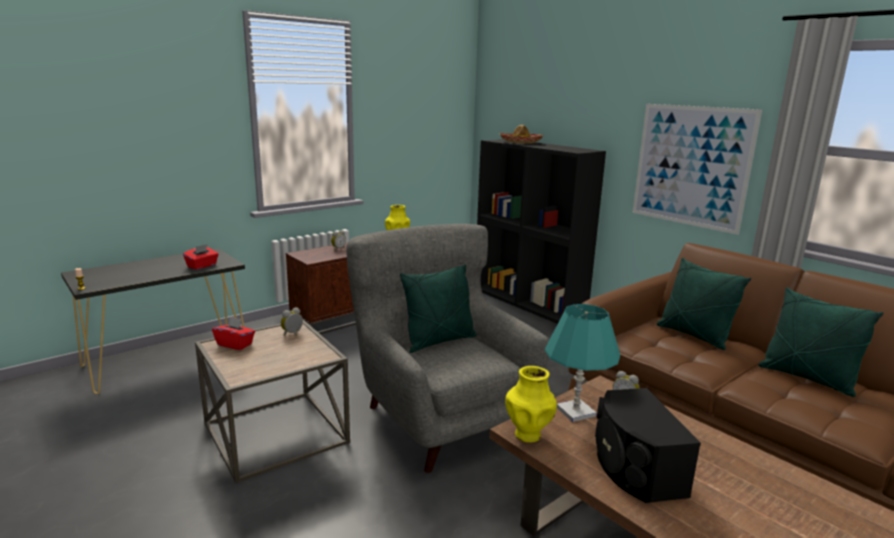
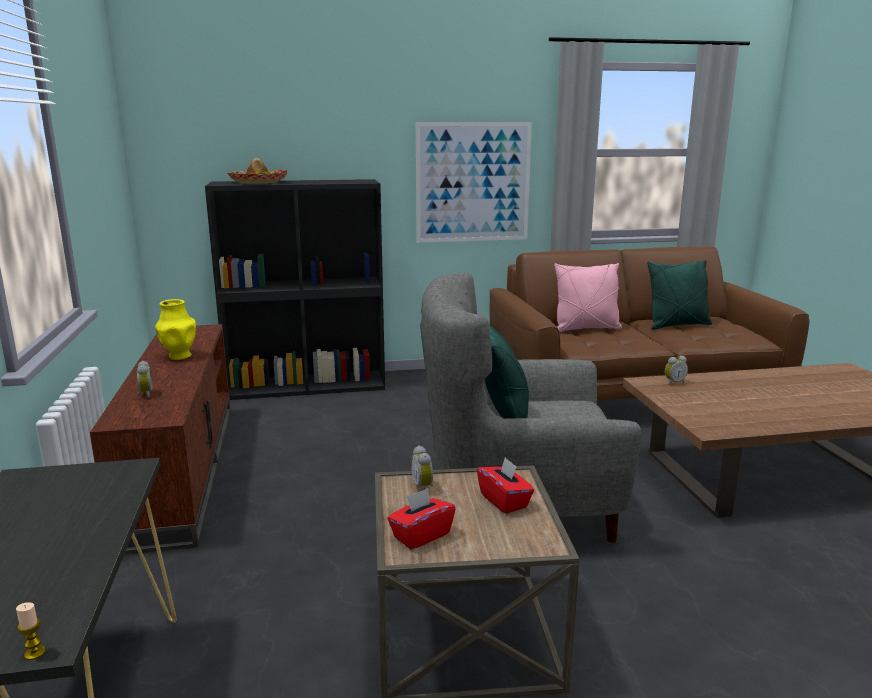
camera: 60 degrees left, 0 degrees up
red tissue box [183,244,219,270] -> red tissue box moved to [477,457,534,514]
yellow vase [505,366,557,443] -> none
turquoise table lamp [545,304,620,422] -> none
black speaker [595,388,701,503] -> none
green pillow [657,258,751,350] -> pink pillow [554,263,622,332]

